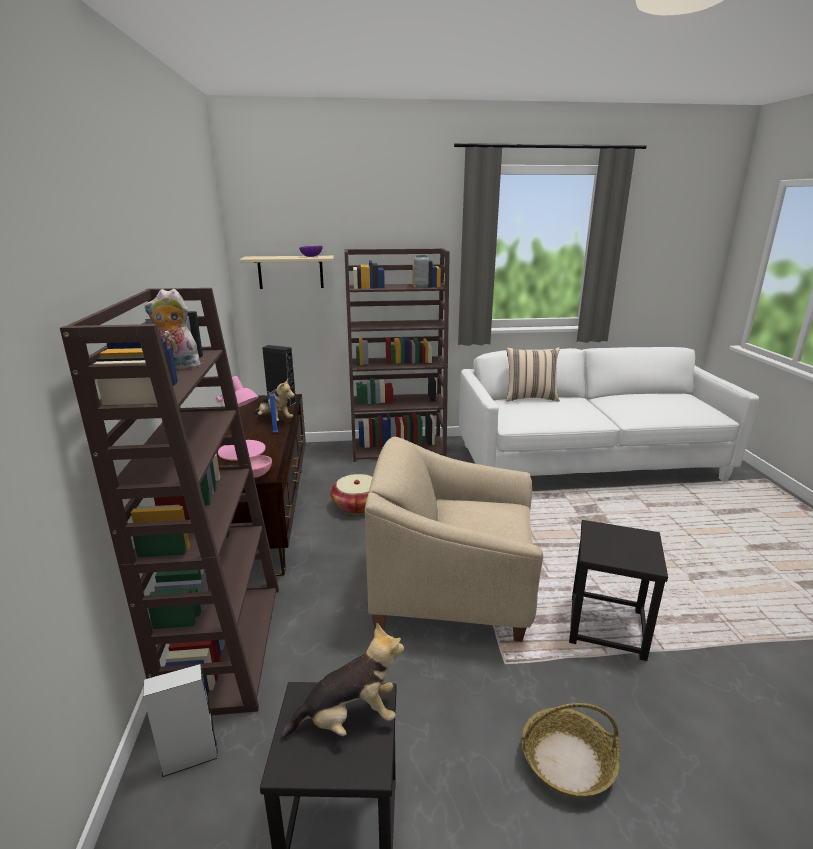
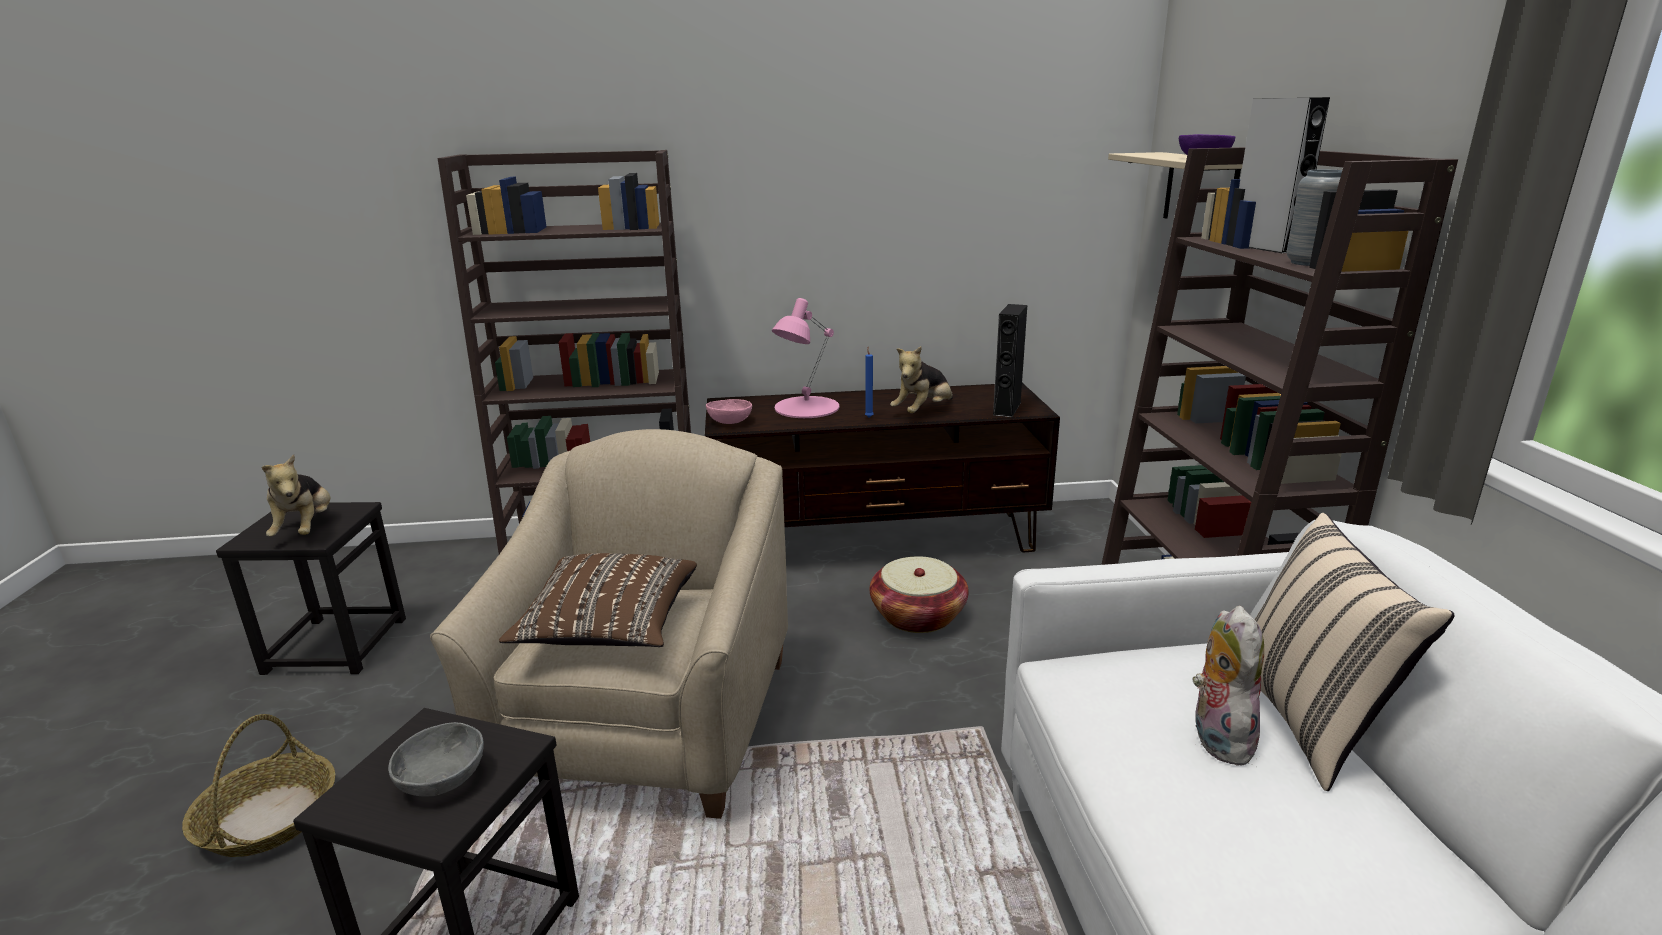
camera: 90 degrees right, 0 degrees up
grey speaker [143,664,218,777] -> grey speaker moved to [1239,97,1330,253]
plush toy [145,289,202,371] -> plush toy moved to [1192,605,1264,766]
none -> grey bowl [388,722,484,796]
none -> brown pillow [499,553,697,647]

